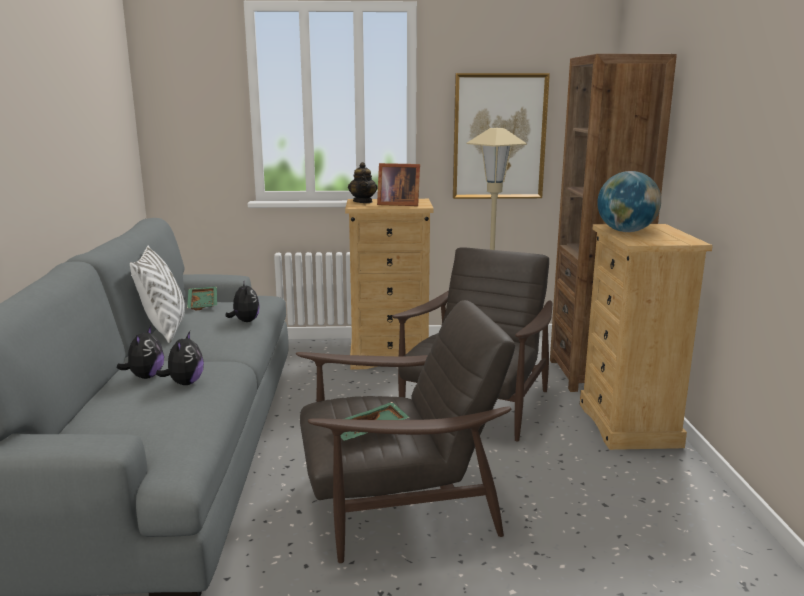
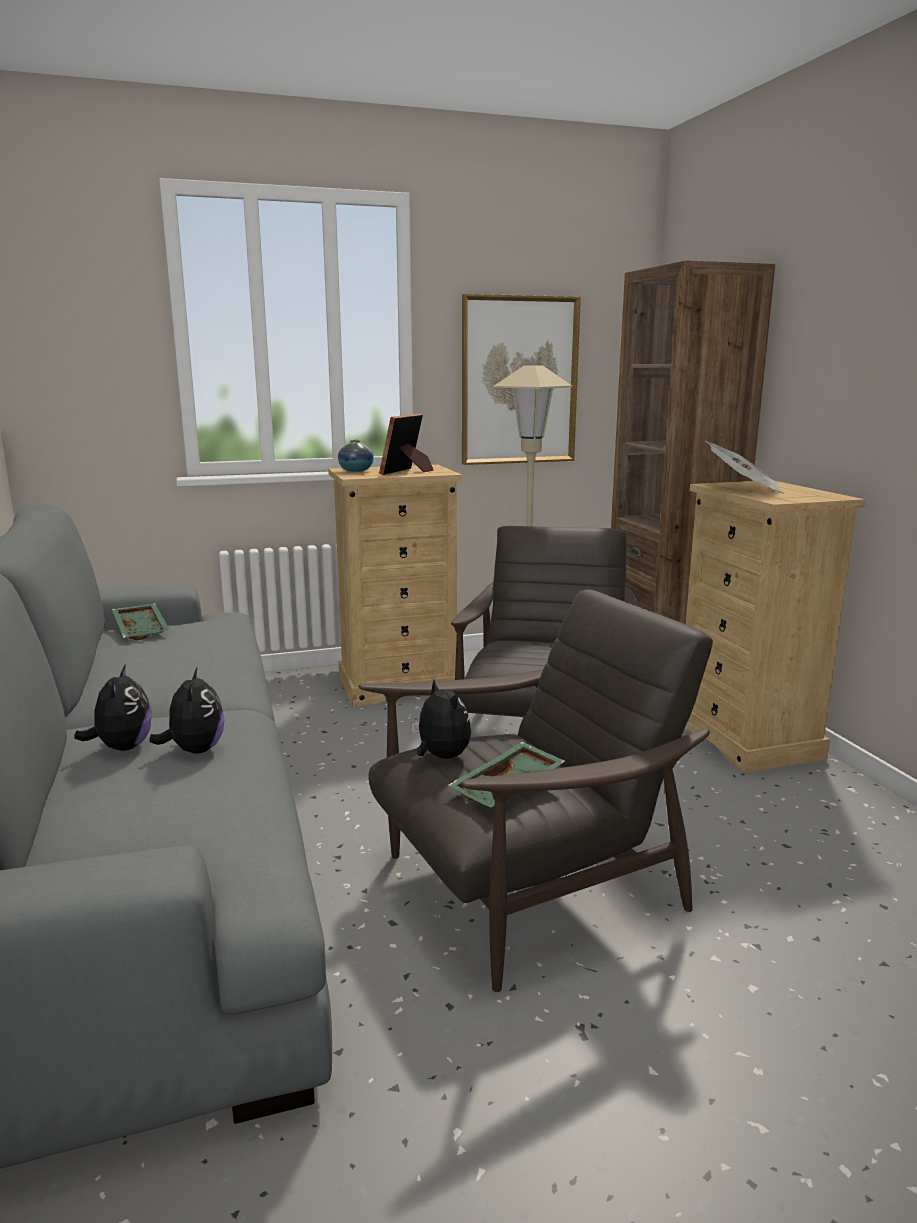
camera: 15 degrees left, 0 degrees up
white pillow [130,245,185,343] -> none
plush toy [225,283,260,322] -> plush toy moved to [412,680,471,759]
teapot [348,162,378,203] -> vase [338,440,374,472]
picture frame [377,163,420,206] -> picture frame turned 120 degrees clockwise [379,414,433,475]
globe [597,171,661,232] -> newspaper [704,440,785,494]

